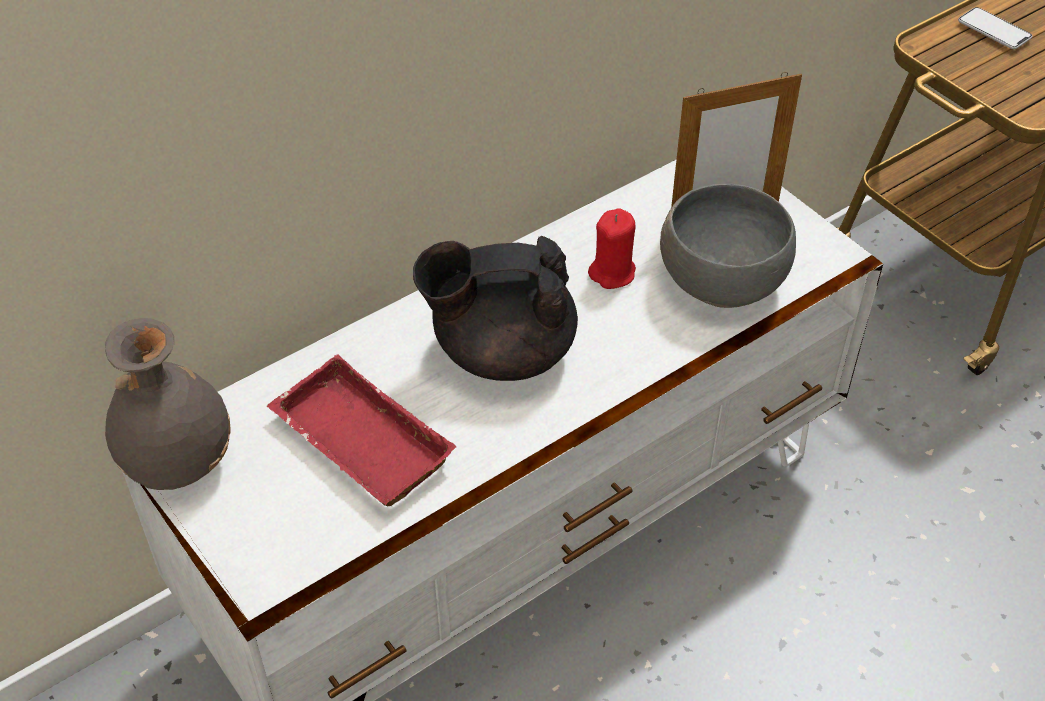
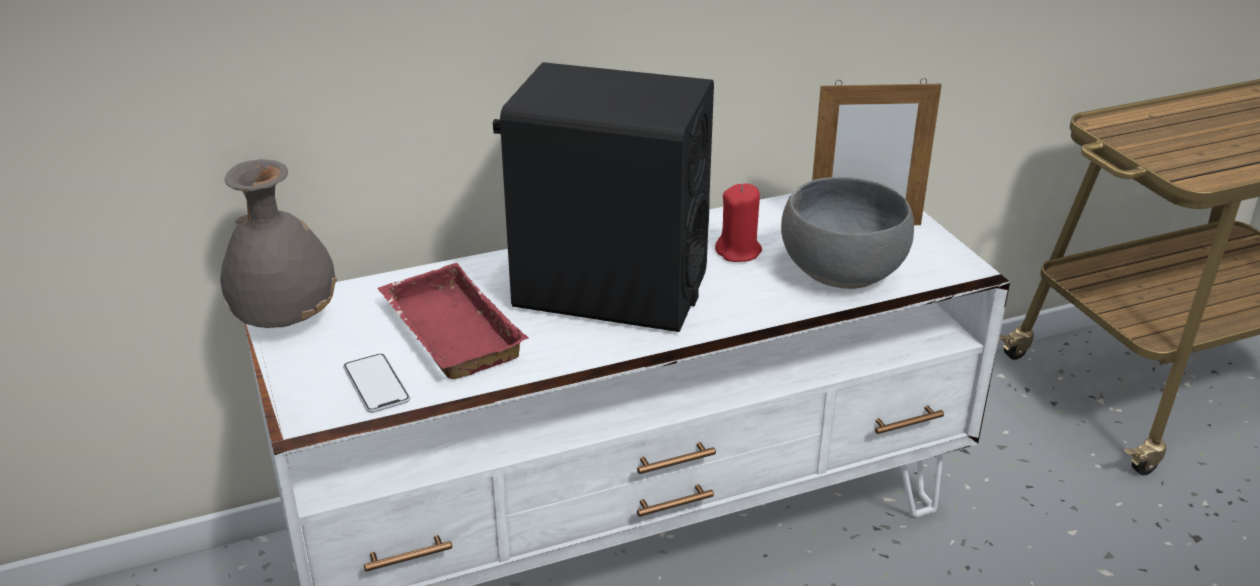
camera: 15 degrees right, 15 degrees down
black teapot [413,236,578,381] -> black speaker [493,62,714,332]
phone [958,7,1032,49] -> phone moved to [343,354,410,413]

